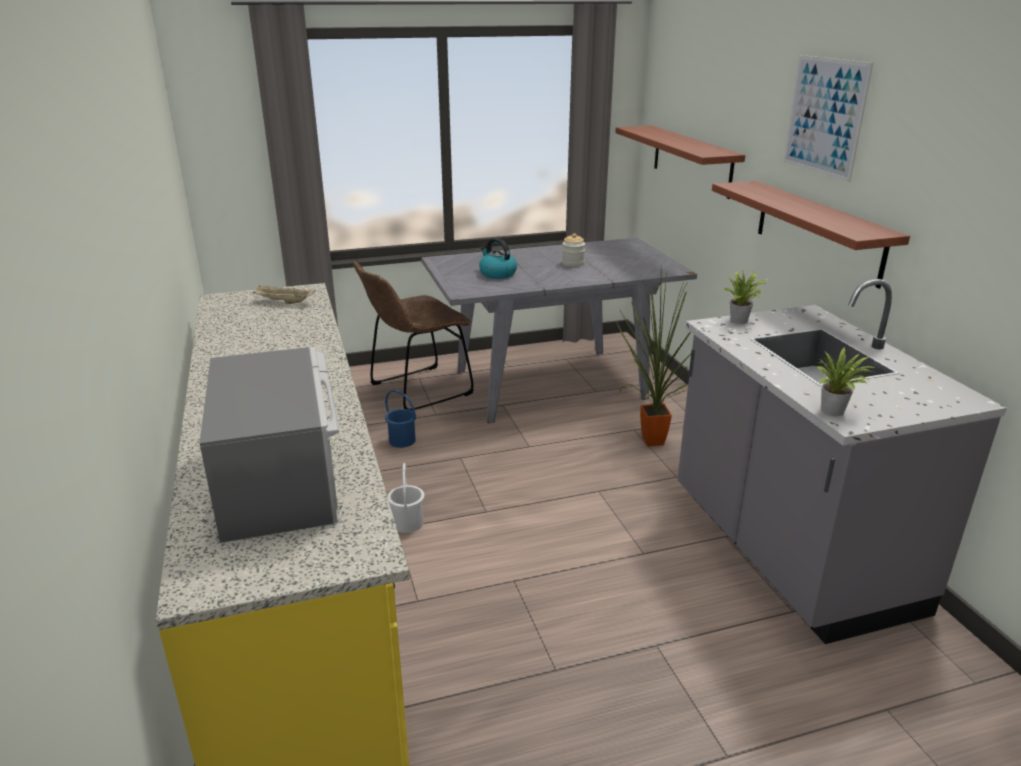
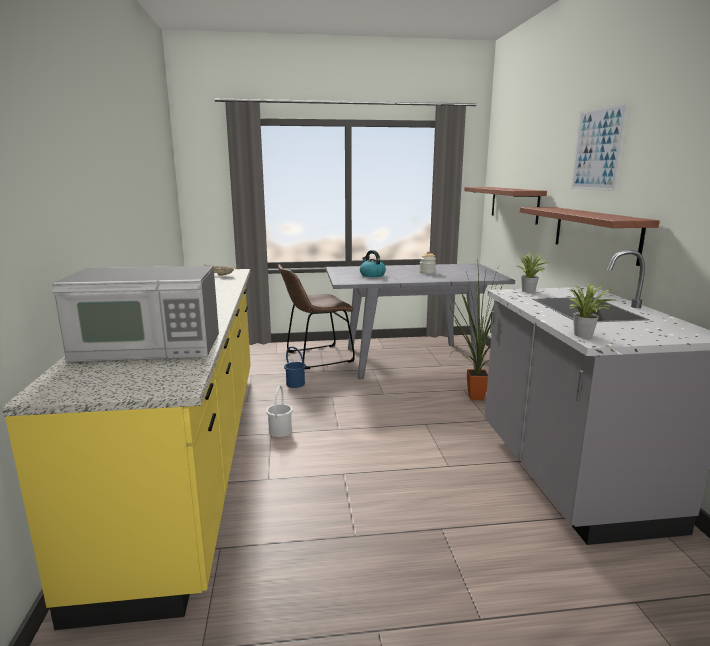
camera: 10 degrees right, 10 degrees down
microwave [199,347,339,543] -> microwave turned 90 degrees clockwise [52,266,219,362]

